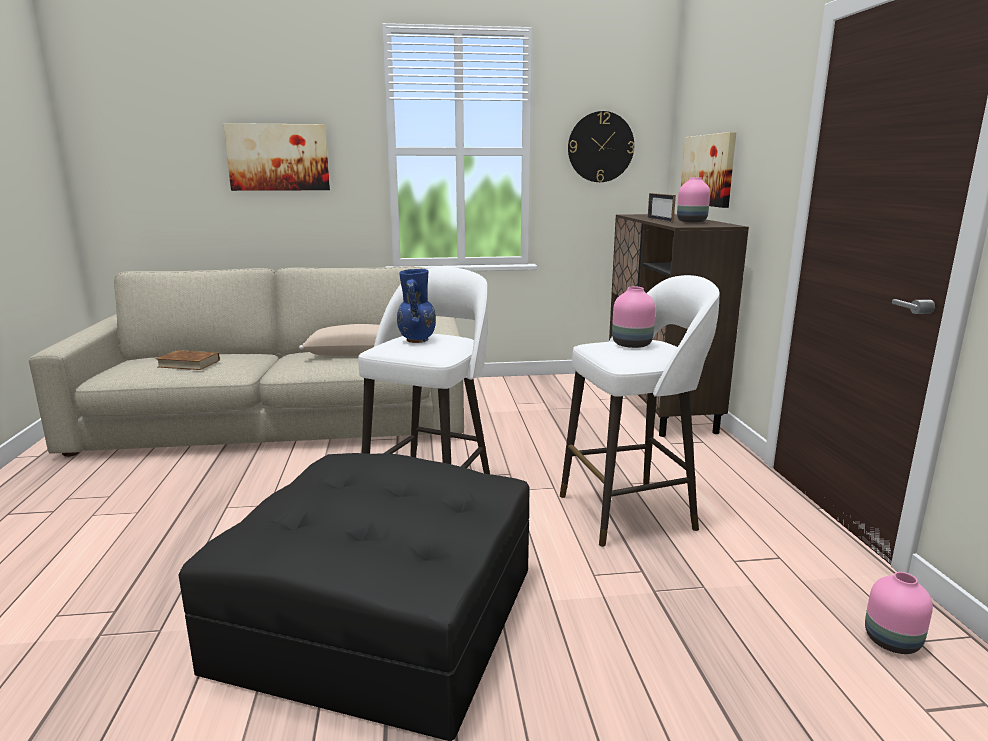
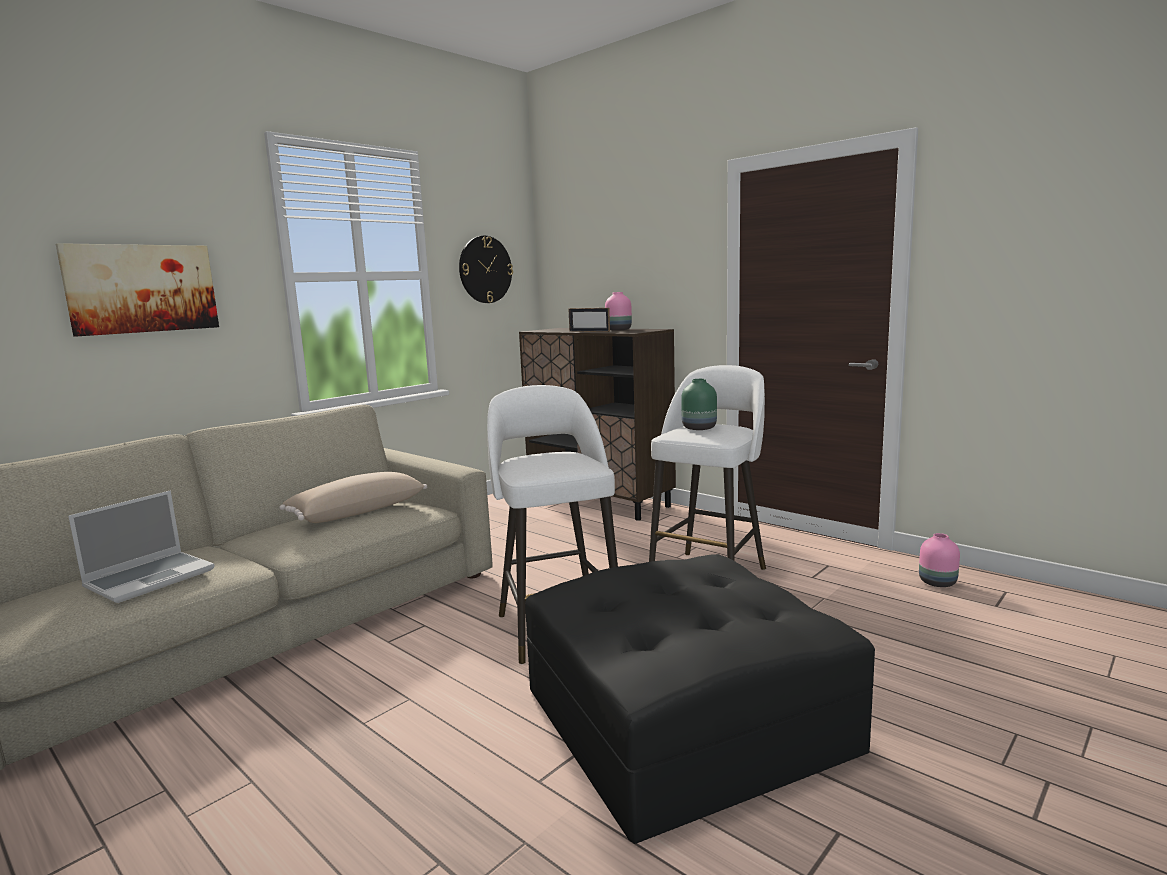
camera: 40 degrees left, 5 degrees down
brown book [156,350,220,370] -> laptop [68,490,215,603]
blue vase [397,269,436,343] -> none
pink vase [612,287,656,348] -> green vase [681,379,717,430]
picture [681,132,736,208] -> none

